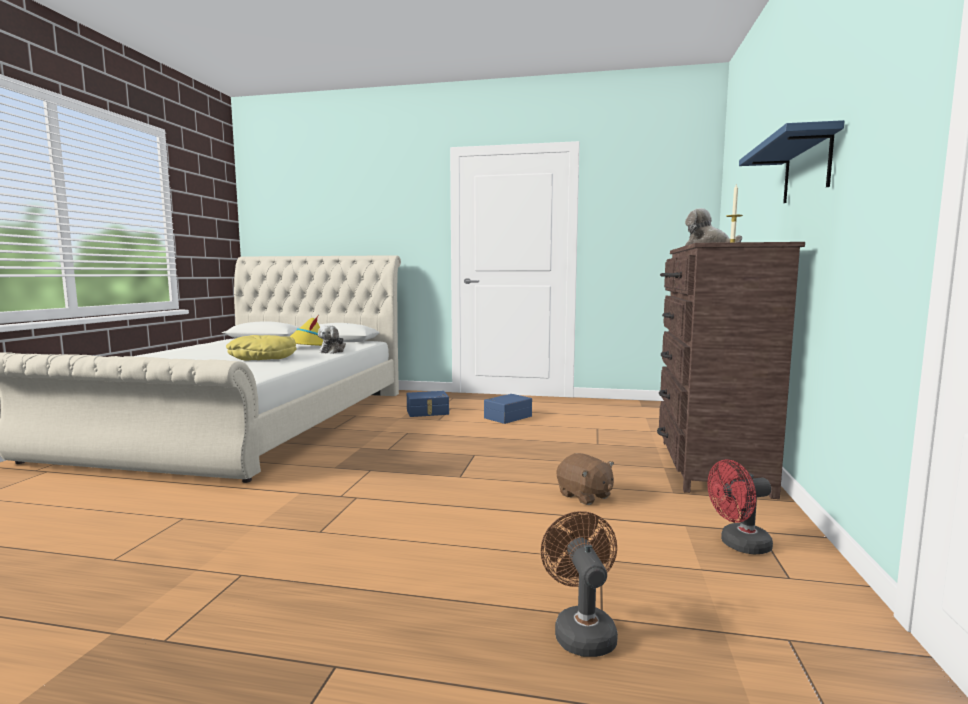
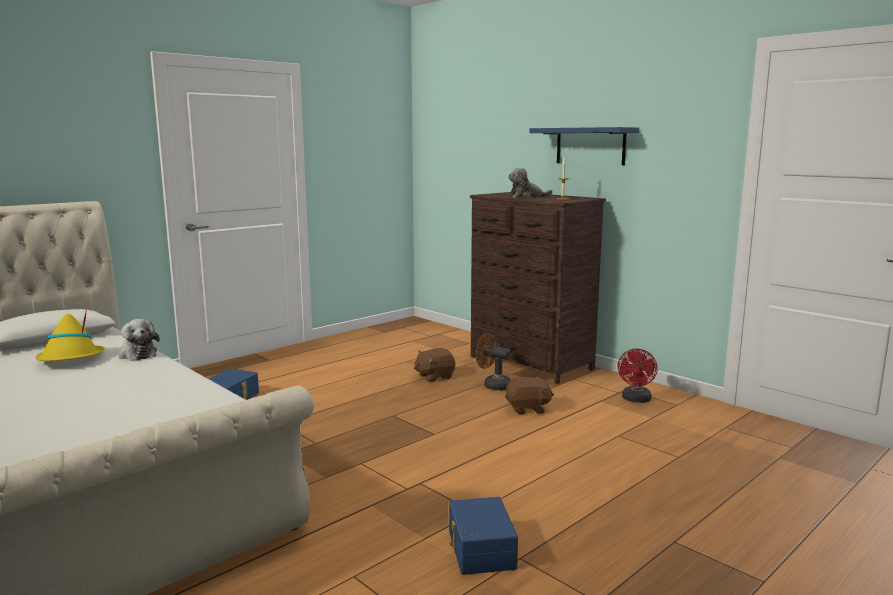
camera: 55 degrees left, 5 degrees up
yellow pillow [226,335,297,361] -> none
blue storage box [484,394,532,424] -> blue storage box moved to [449,497,518,575]
brown fan [541,511,618,657] -> brown fan moved to [476,333,511,390]
none -> brown plush toy [414,348,455,382]

